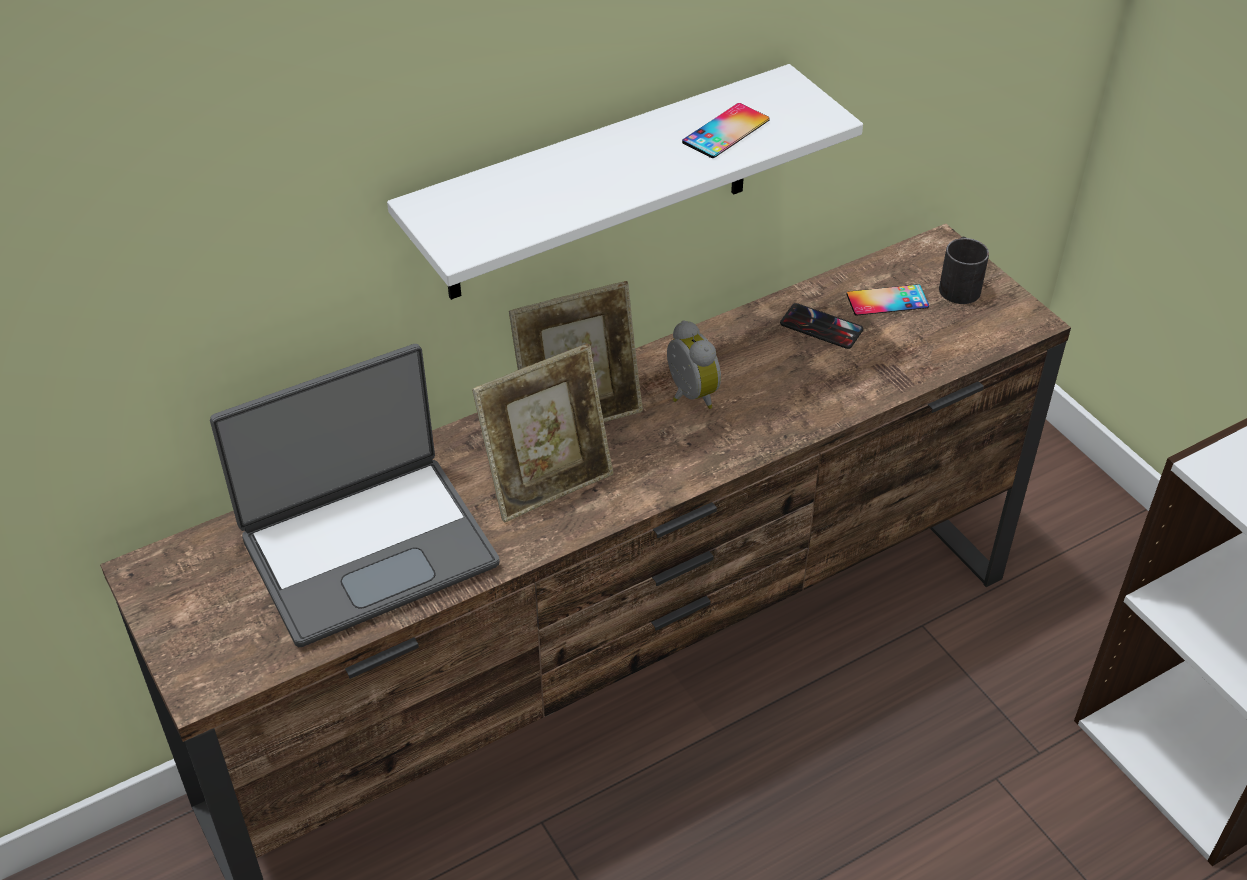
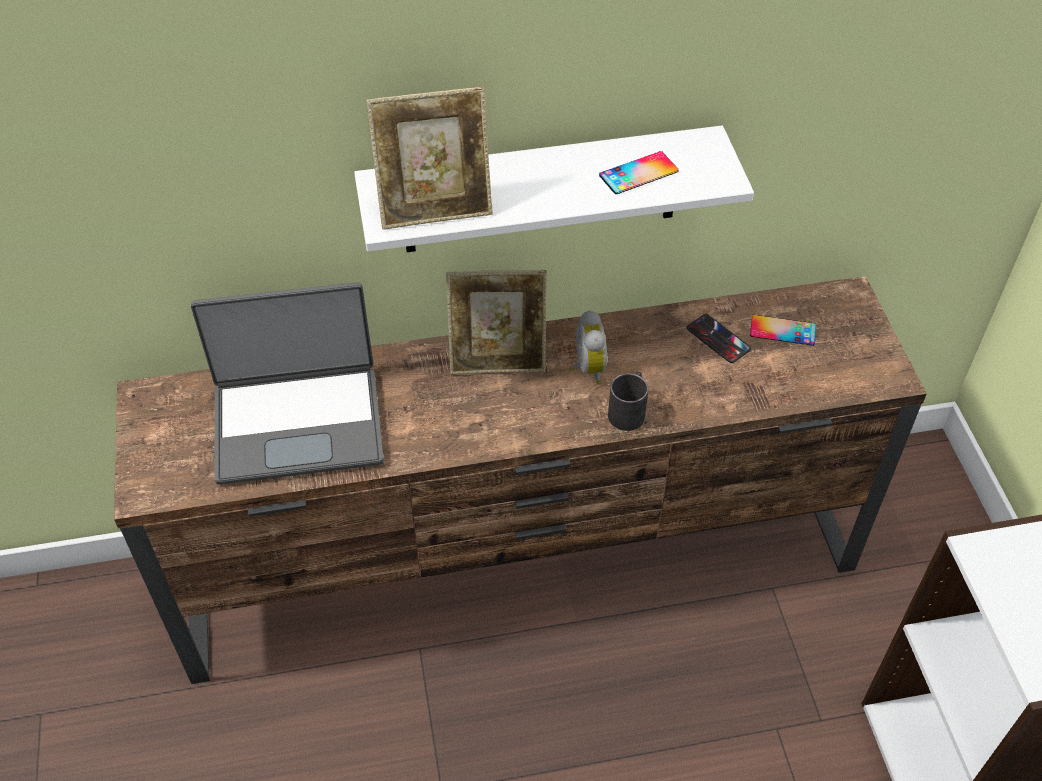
camera: 20 degrees right, 5 degrees up
picture frame [472,343,613,523] -> picture frame moved to [366,87,493,230]
black mug [939,237,989,304] -> black mug moved to [608,371,648,431]

